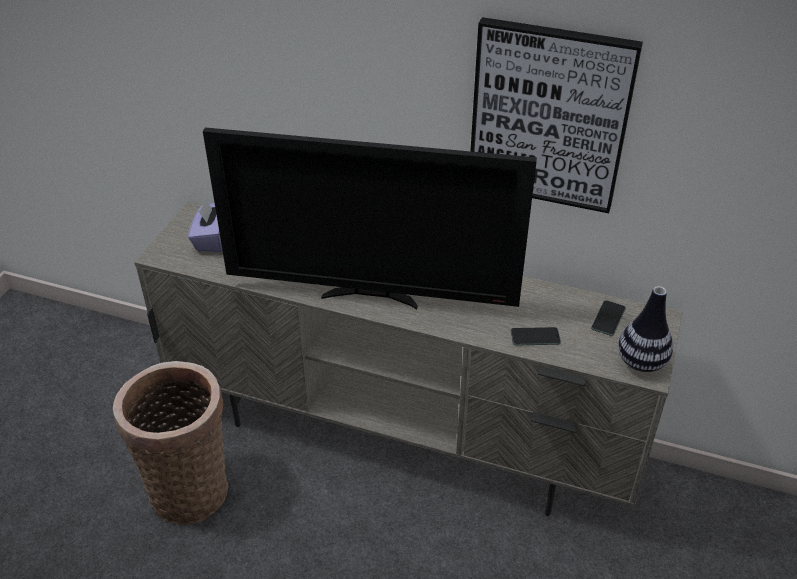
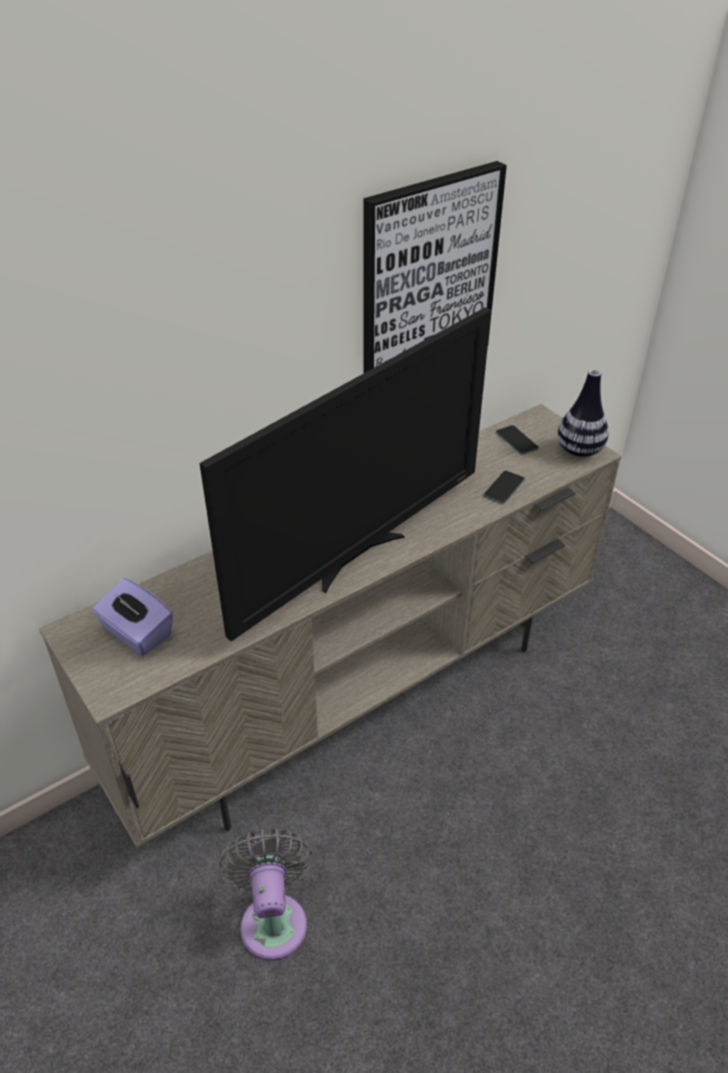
camera: 55 degrees left, 0 degrees up
basket [113,361,228,525] -> grey fan [220,828,313,961]

